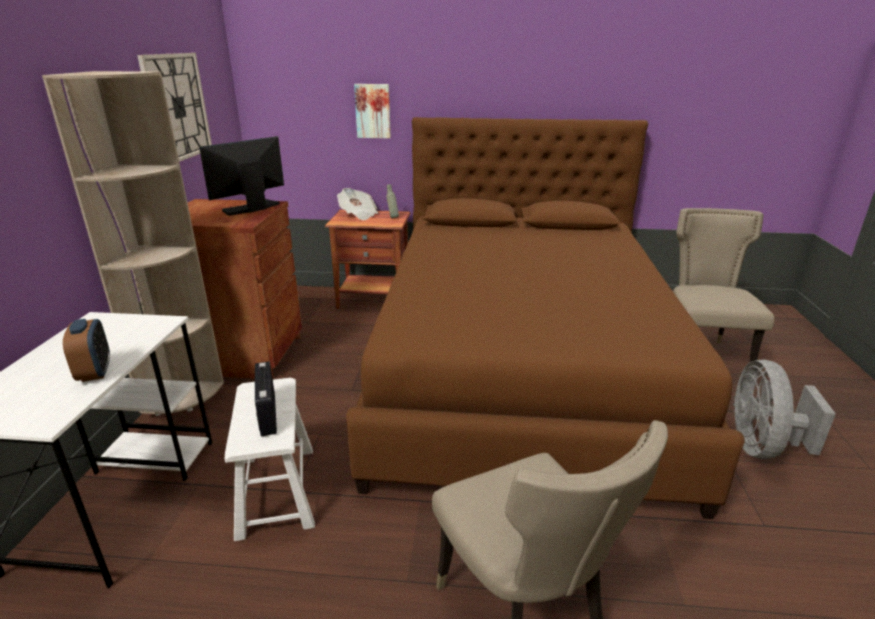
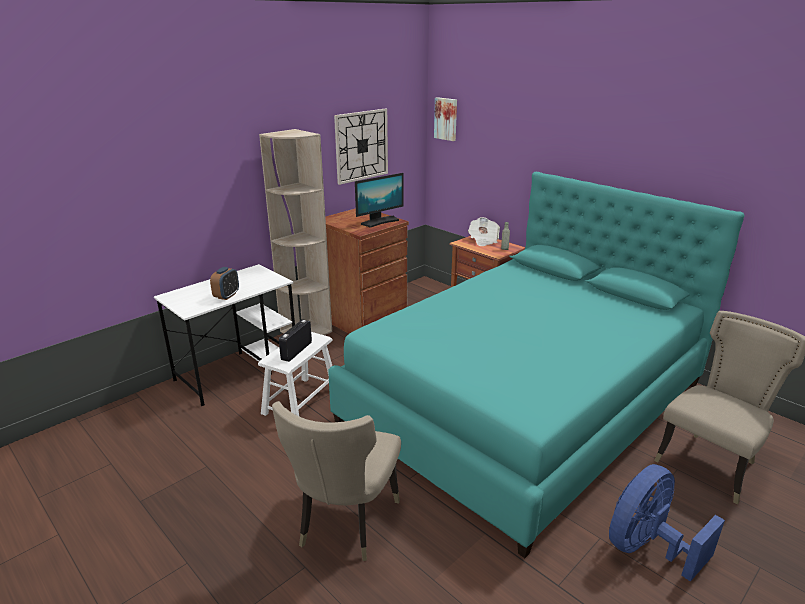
camera: 40 degrees right, 0 degrees up
monitor [199,136,284,216] -> monitor turned 150 degrees clockwise [355,173,404,228]
brown bed [346,117,745,519] -> turquoise bed [328,172,745,558]
picture [354,84,391,138] -> picture moved to [434,97,457,141]
grey fan [733,360,836,459] -> blue fan [609,464,725,582]

